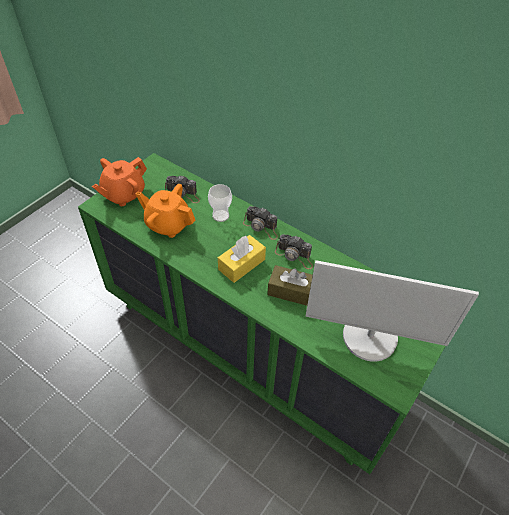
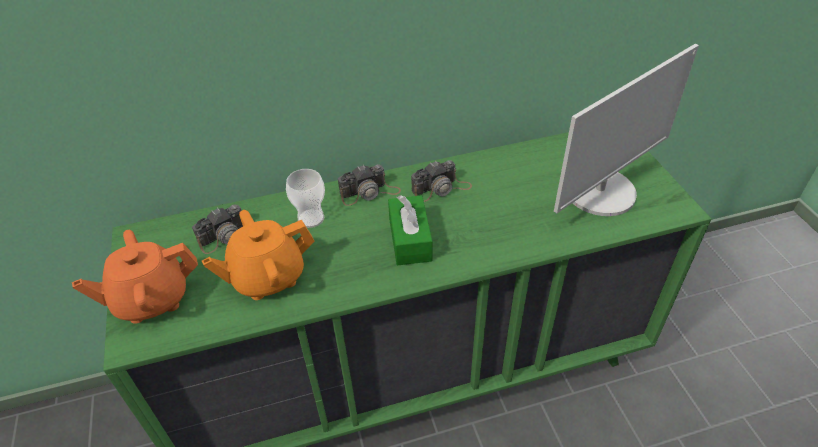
camera: 50 degrees left, 5 degrees down
orange teapot [92,157,147,206] -> orange teapot turned 75 degrees clockwise [72,230,198,324]
yellow tissue box [218,235,266,283] -> green tissue box [388,195,433,266]
brown tissue box [267,265,313,306] -> none

